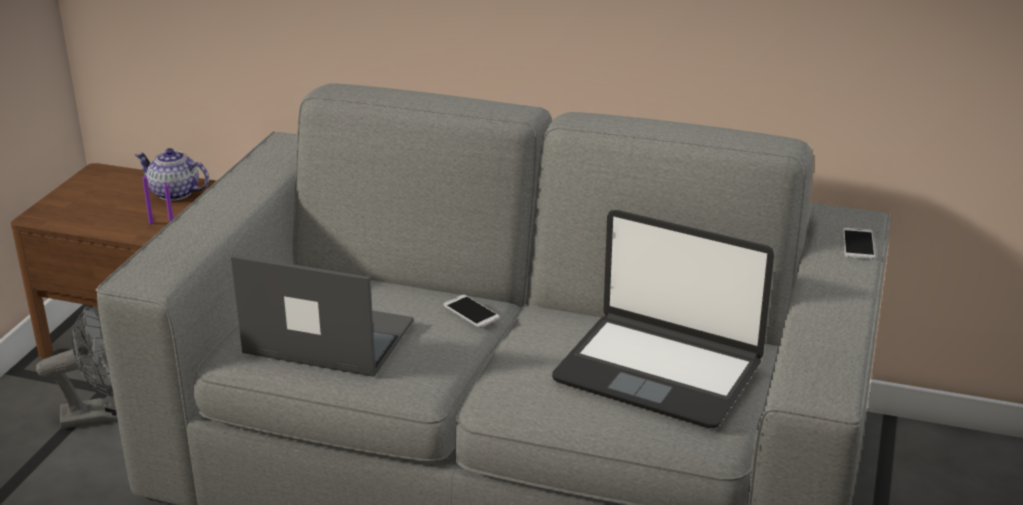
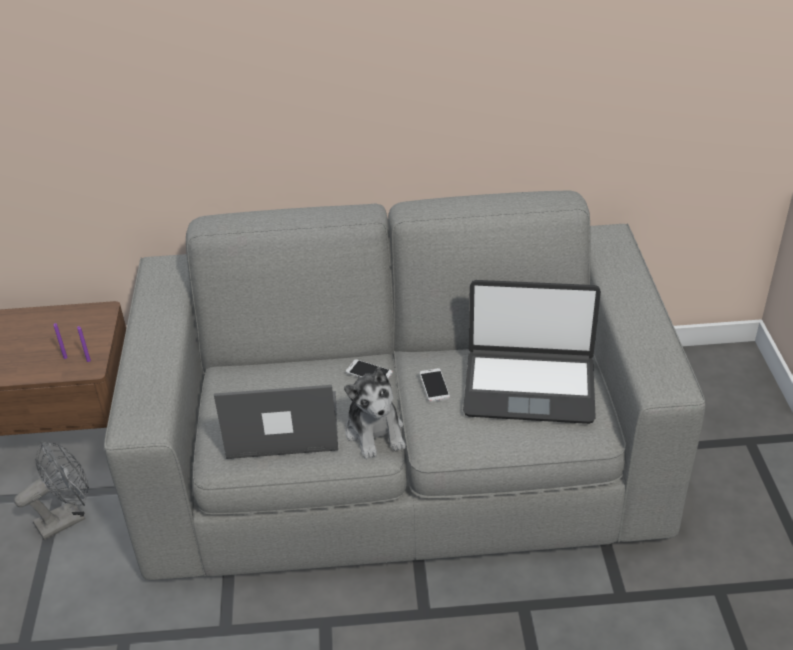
camera: 20 degrees left, 10 degrees up
teapot [135,148,209,201] -> none
phone [843,228,875,260] -> phone moved to [420,368,450,402]
none -> plush toy [344,367,406,459]

